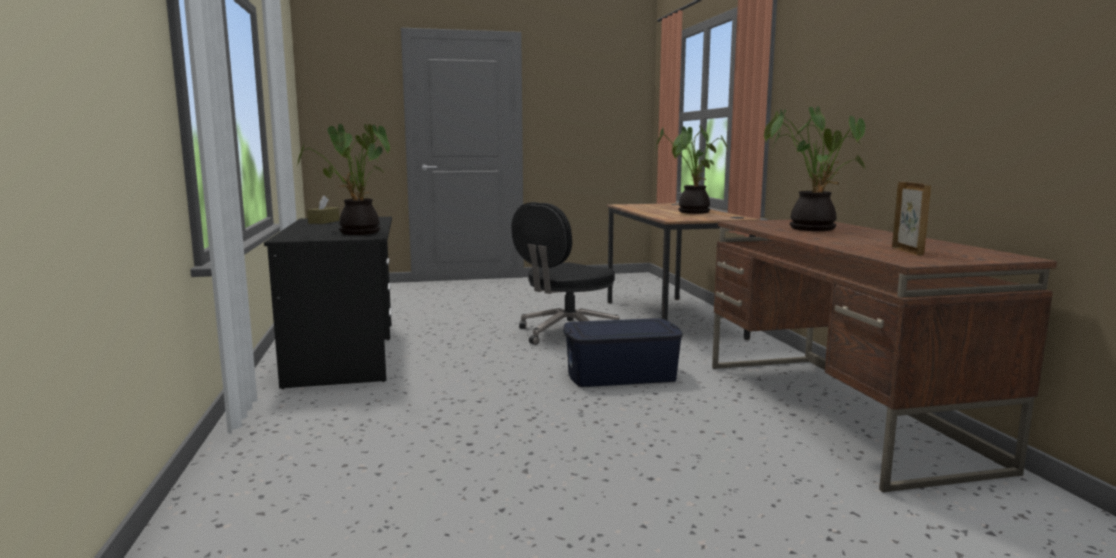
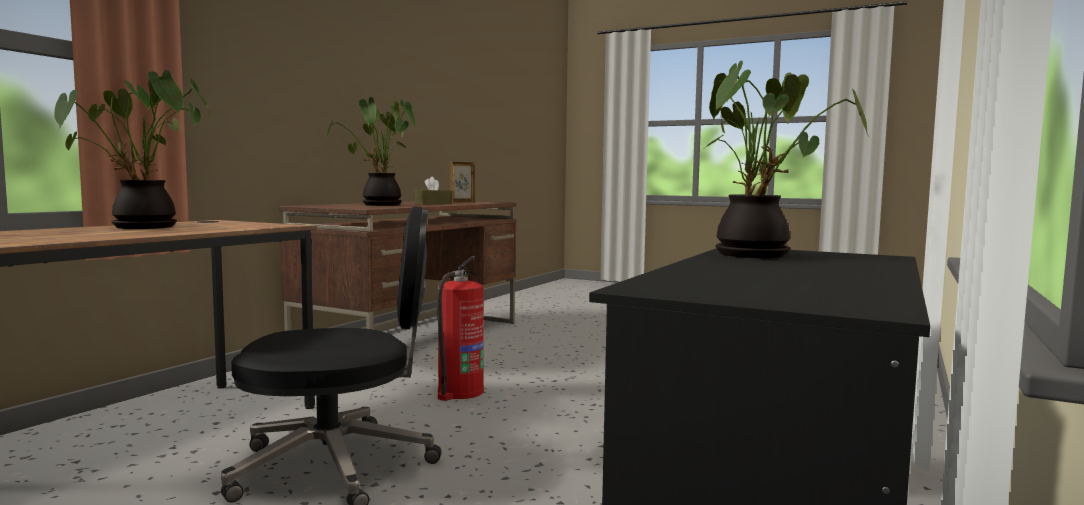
camera: 140 degrees left, 5 degrees down
brown tissue box [307,195,340,224] -> brown tissue box moved to [415,176,451,205]
blue storage box [563,318,683,387] -> fire extinguisher [437,256,484,401]

